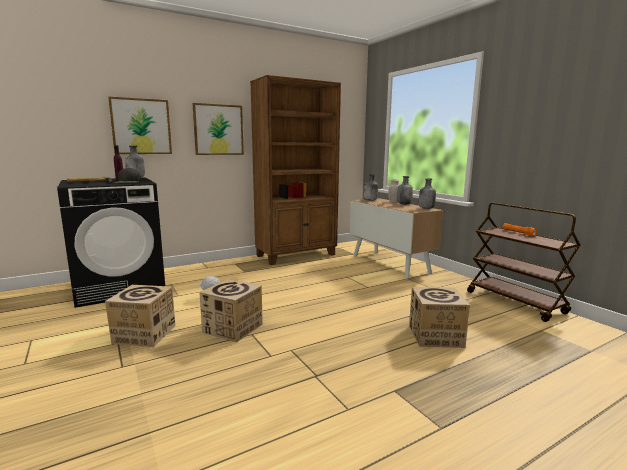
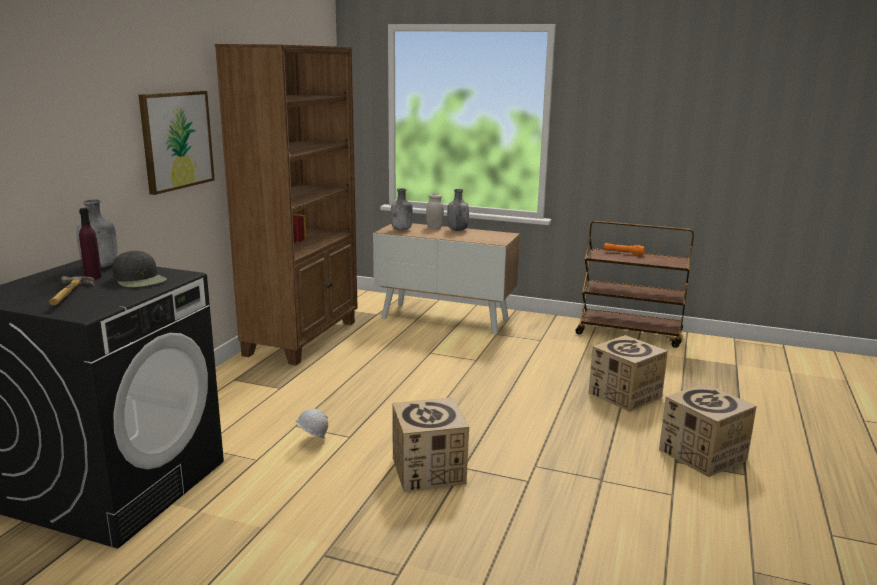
camera: 40 degrees left, 5 degrees up
cardboard box [105,285,175,347] -> cardboard box moved to [659,383,757,477]
picture [108,97,172,154] -> none
grey bottle [419,178,436,209] -> none

